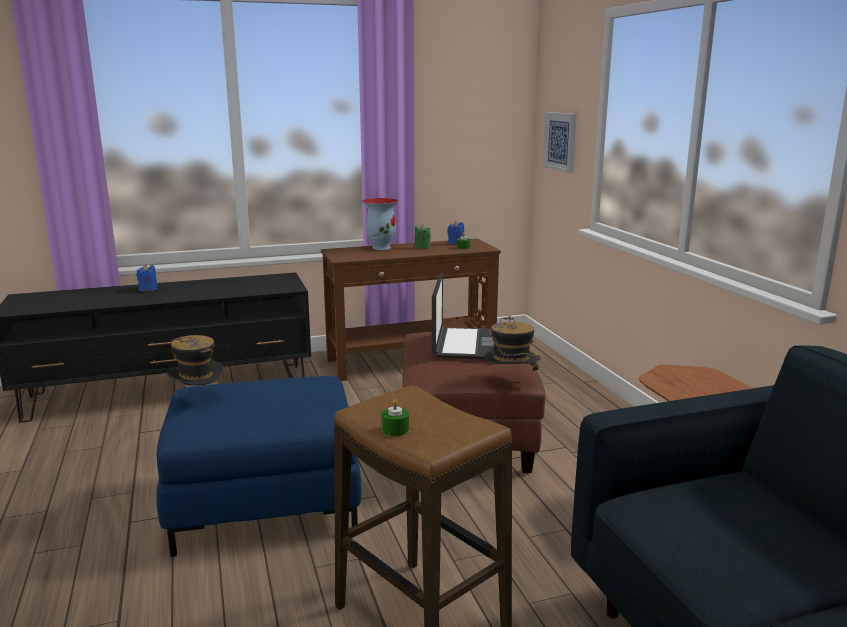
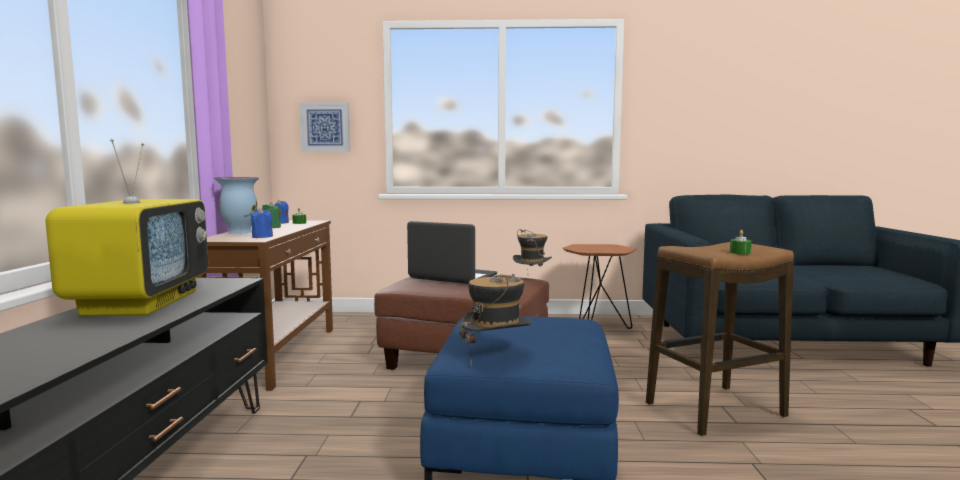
camera: 70 degrees left, 10 degrees down
blue candle [136,264,158,292] -> blue candle moved to [251,208,273,238]
none -> television [46,139,208,316]

